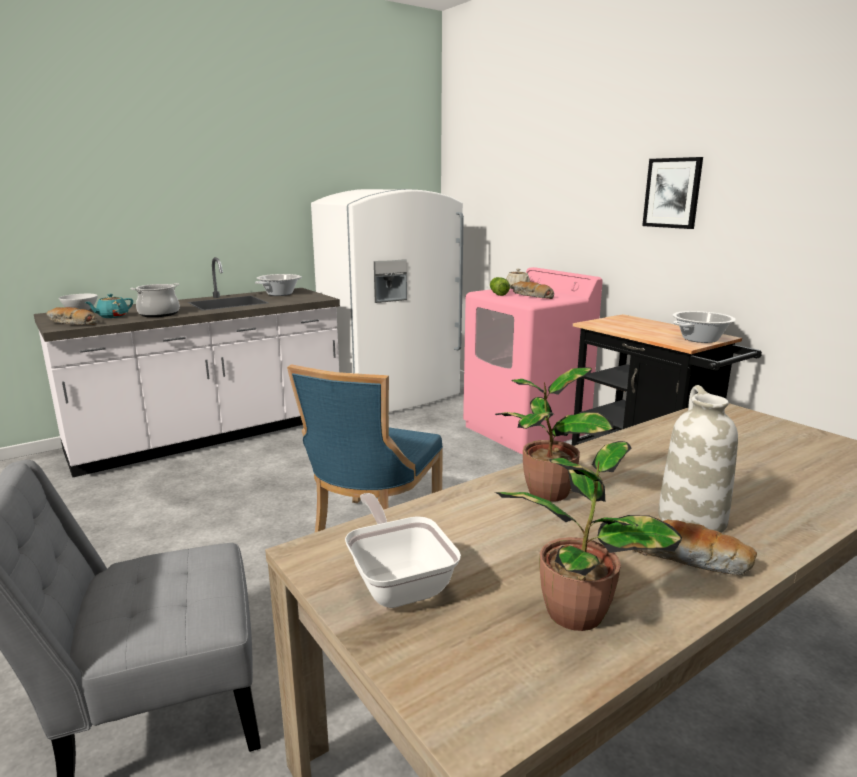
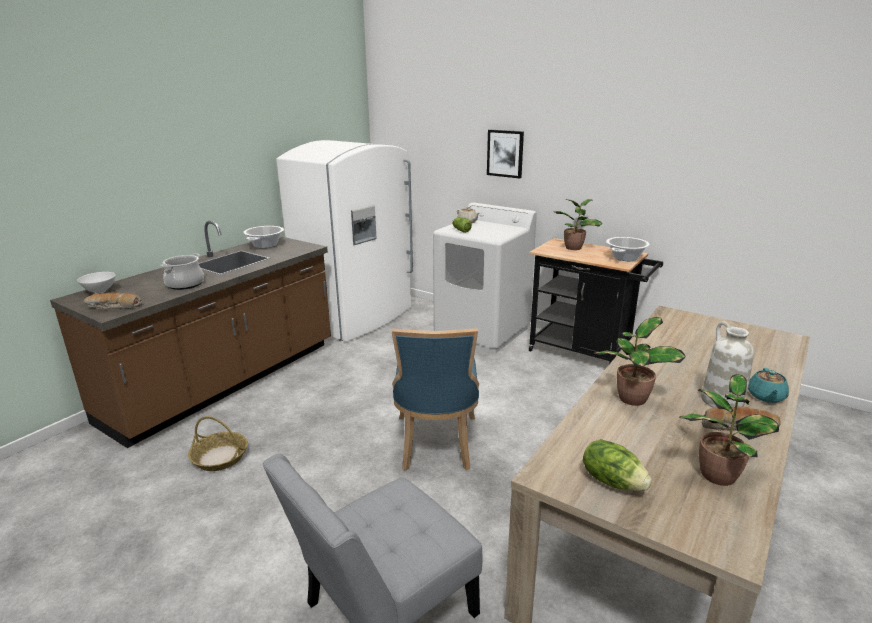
camera: 20 degrees left, 5 degrees up
white counter [34,257,340,477] -> brown counter [50,221,331,448]
turquoise teapot [85,294,133,318] -> turquoise teapot moved to [748,368,789,403]
frying pan [345,493,461,608] -> lettuce [583,439,652,491]
pink washing machine [463,267,603,454] -> white washing machine [433,202,537,354]
bread [511,281,554,299] -> none
picture [642,157,703,229] -> picture moved to [487,130,524,179]
none -> basket [188,416,248,471]
none -> potted plant [555,199,602,250]

